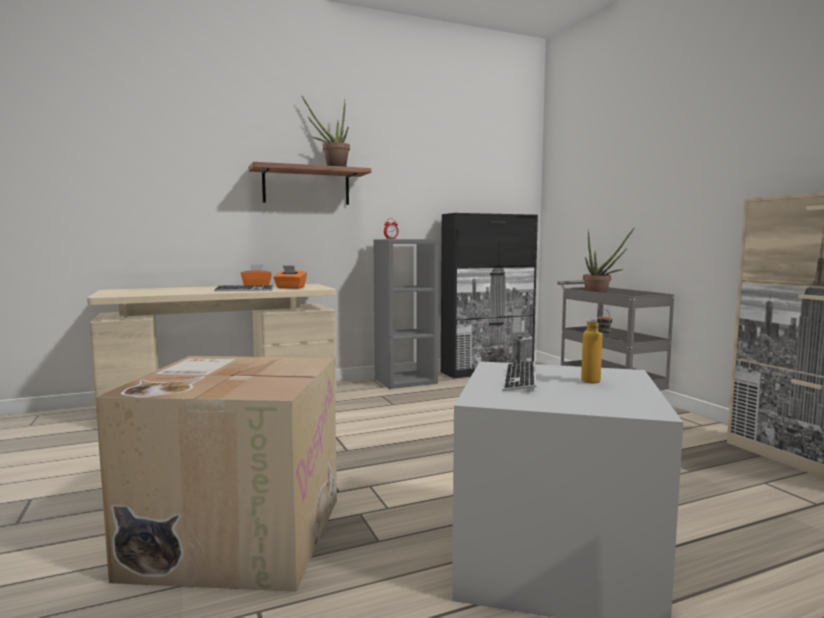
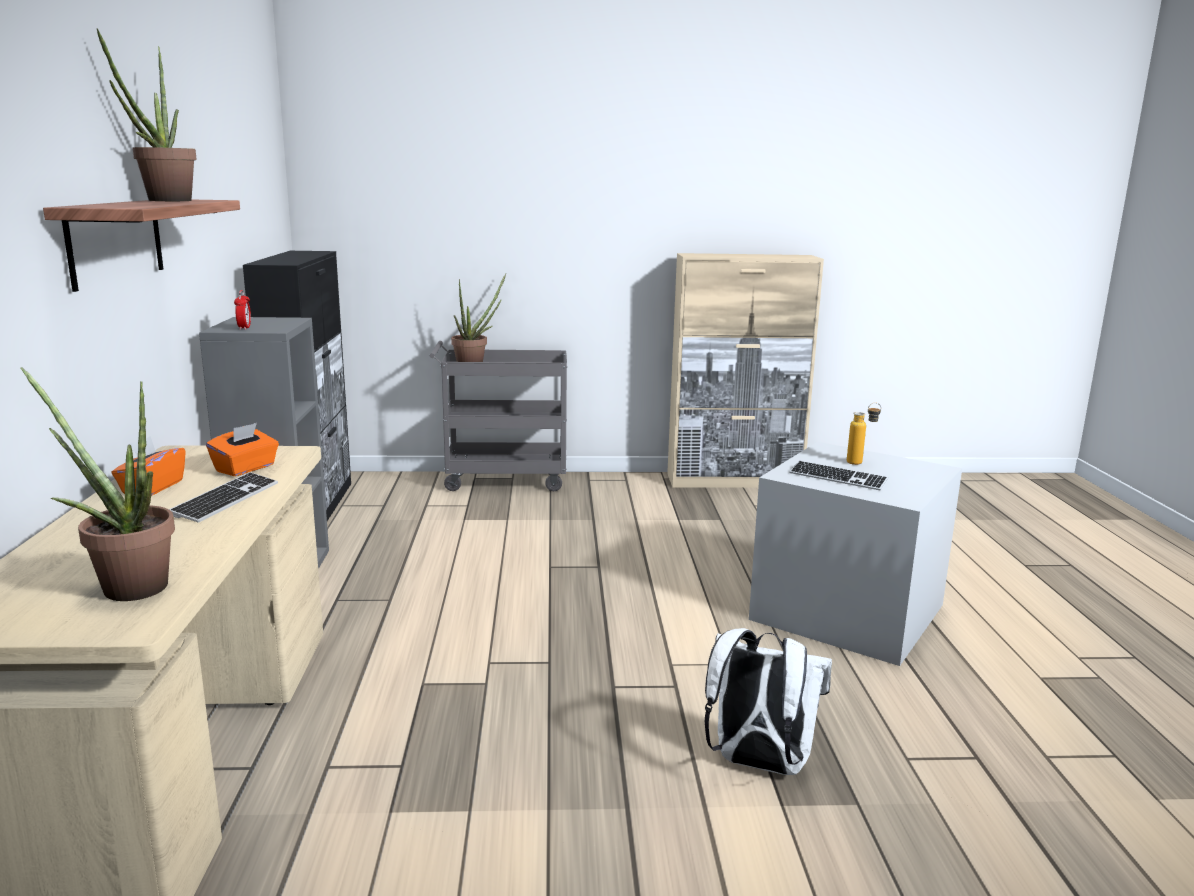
camera: 70 degrees left, 10 degrees up
cardboard box [95,356,337,592] -> white backpack [704,628,832,775]
none -> potted plant [21,367,175,601]

